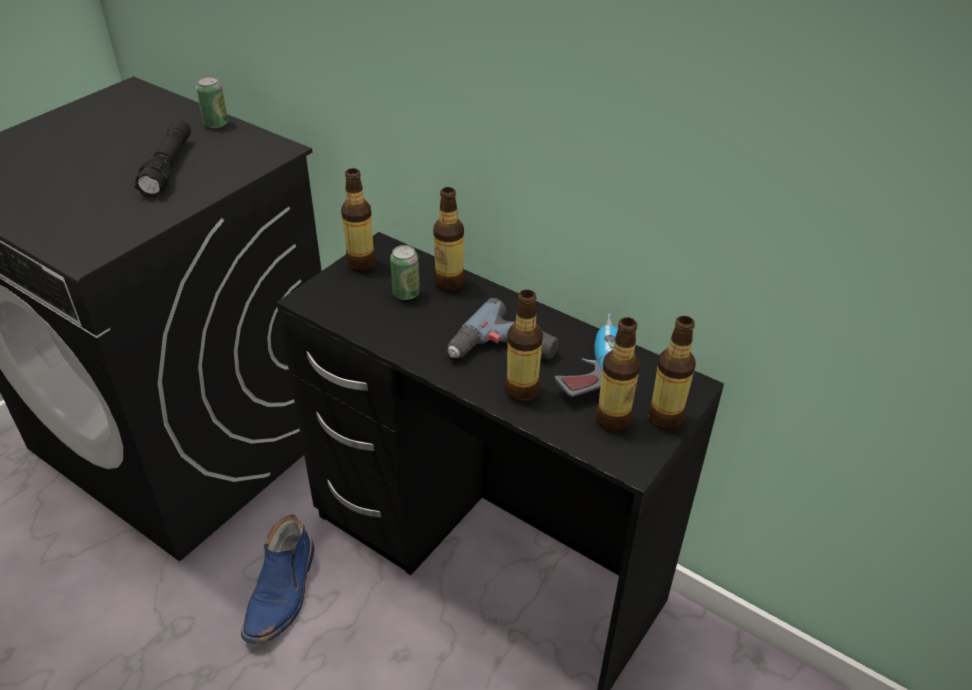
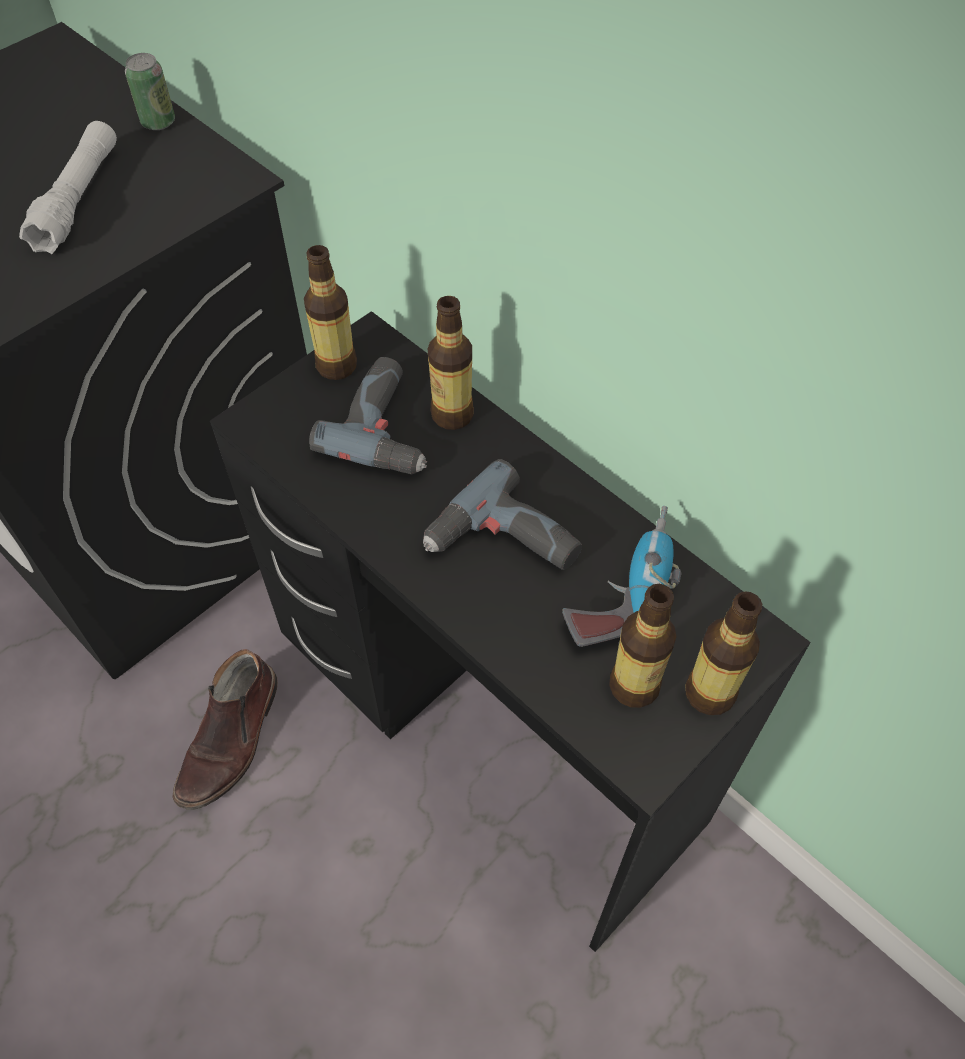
camera: 10 degrees right, 15 degrees up
black flashlight [134,119,191,197] -> white flashlight [19,121,117,254]
blue boot [241,514,314,644] -> brown boot [172,649,278,810]
can [390,245,420,300] -> power drill [309,357,427,474]
bottle [505,290,543,402] -> none

